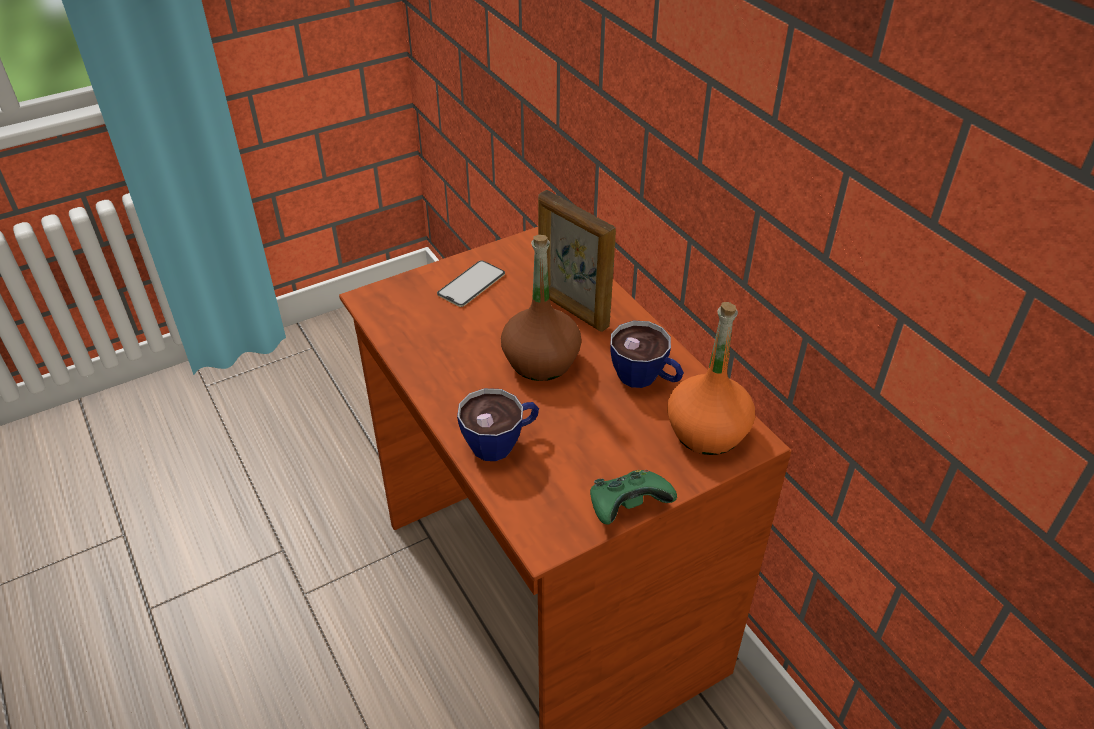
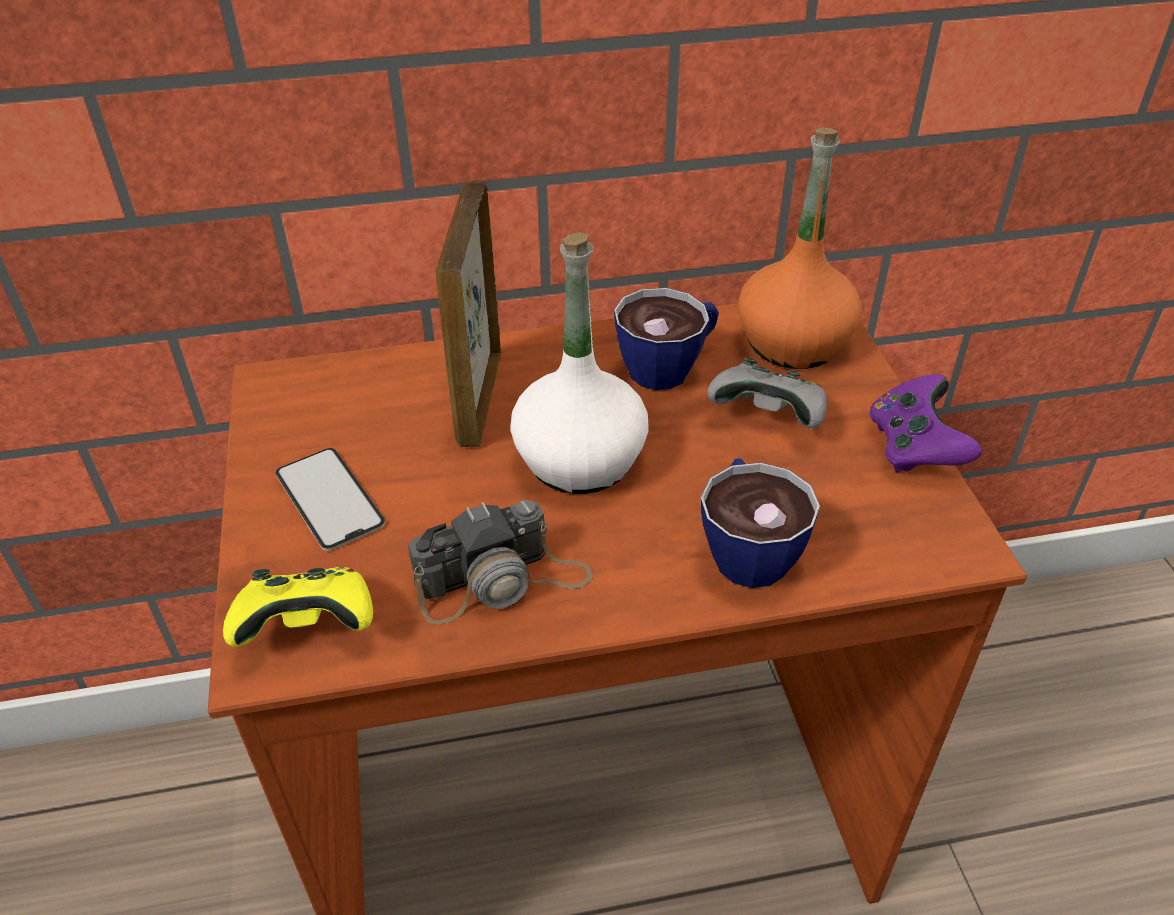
camera: 70 degrees left, 0 degrees up
brown bottle [501,235,582,381] -> white bottle [510,232,649,494]
picture frame [538,190,616,332] -> picture frame turned 120 degrees clockwise [436,181,501,447]
green game controller [590,470,677,525] -> purple game controller [870,374,982,473]
none -> yellow game controller [223,566,373,647]
none -> camera [408,500,593,624]
none -> grey game controller [707,358,827,429]

